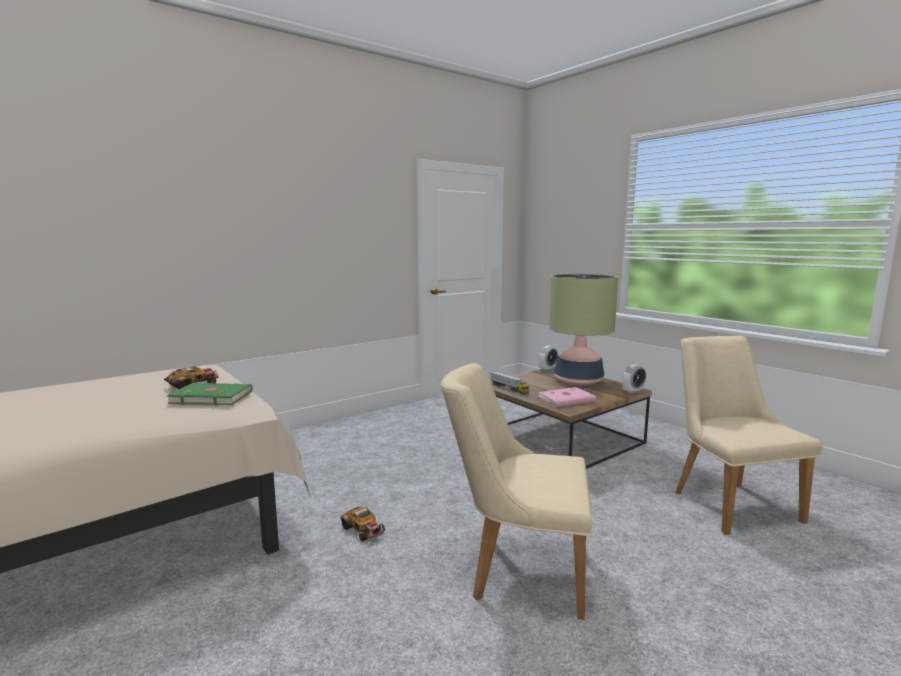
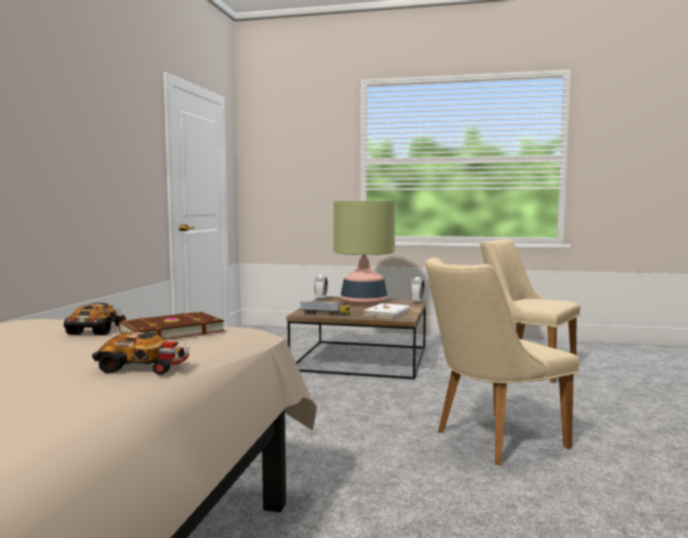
camera: 40 degrees left, 5 degrees down
green book [167,383,253,405] -> brown book [118,312,225,340]
toy car [341,506,387,542] -> toy car moved to [92,332,191,375]
pink book [538,387,596,407] -> white book [364,303,410,319]

